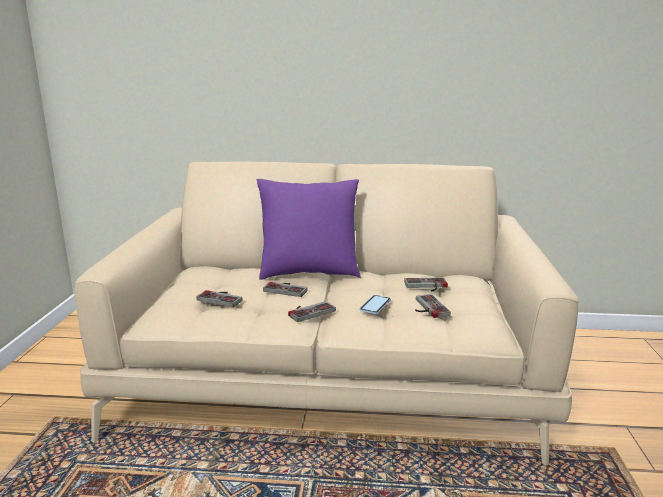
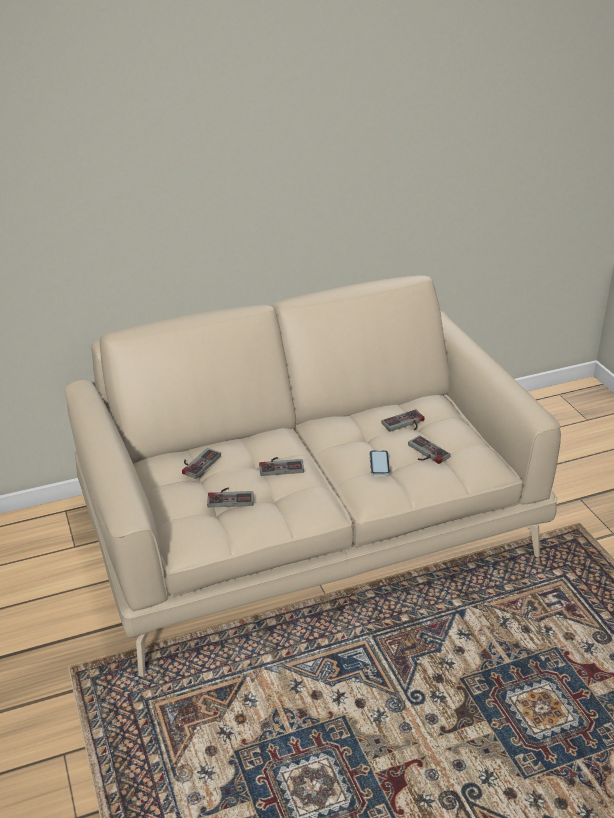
camera: 25 degrees left, 15 degrees up
purple pillow [257,179,361,280] -> none
game controller [288,301,336,322] -> game controller moved to [182,448,221,479]

